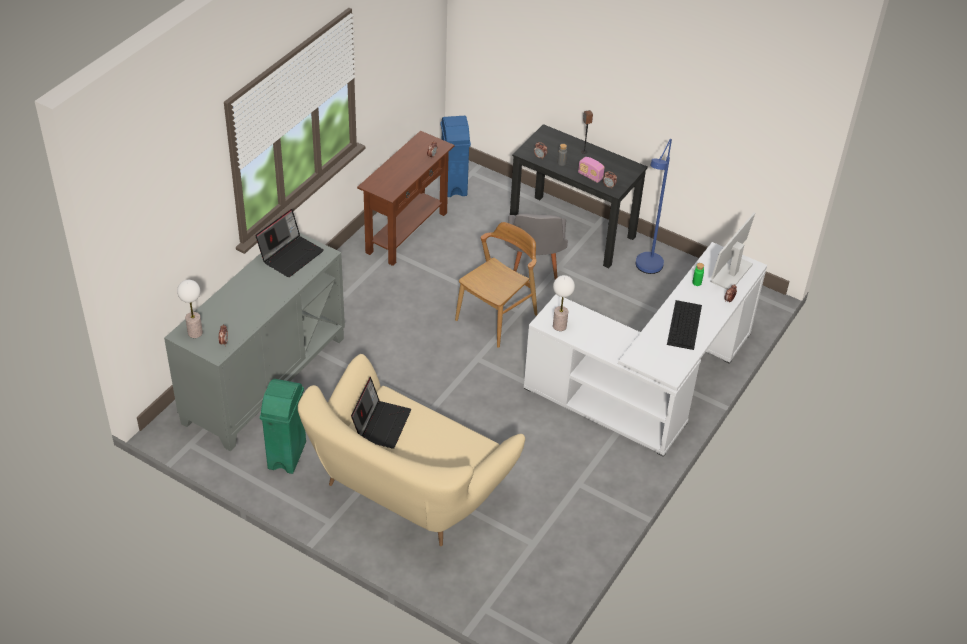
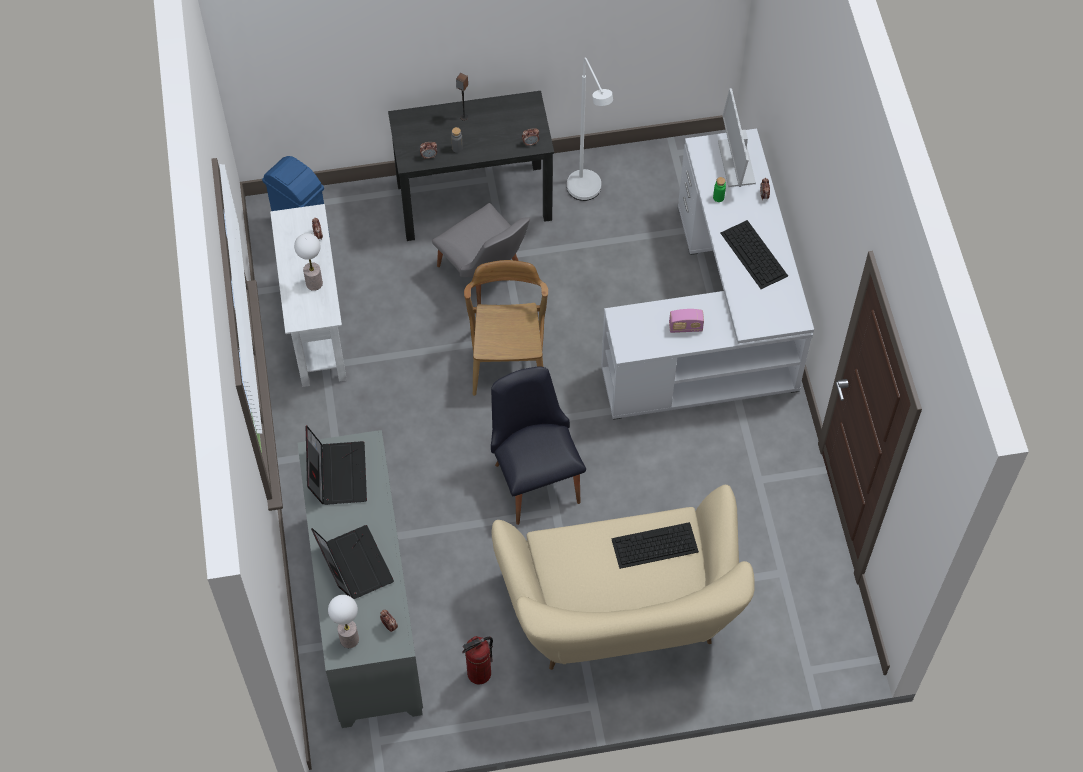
camera: 40 degrees left, 15 degrees up
green trash can [260,379,306,474] -> fire extinguisher [462,636,493,684]
laptop [351,377,411,449] -> laptop moved to [311,525,394,599]
brown console table [357,131,455,266] -> white console table [270,204,347,387]
table lamp [553,275,575,331] -> table lamp moved to [294,233,323,291]
radio [578,157,605,183] -> radio moved to [669,309,704,333]
blue floor lamp [636,139,672,274] -> white floor lamp [567,57,613,201]
none -> black chair [491,366,586,525]
none -> keyboard [611,522,699,569]

